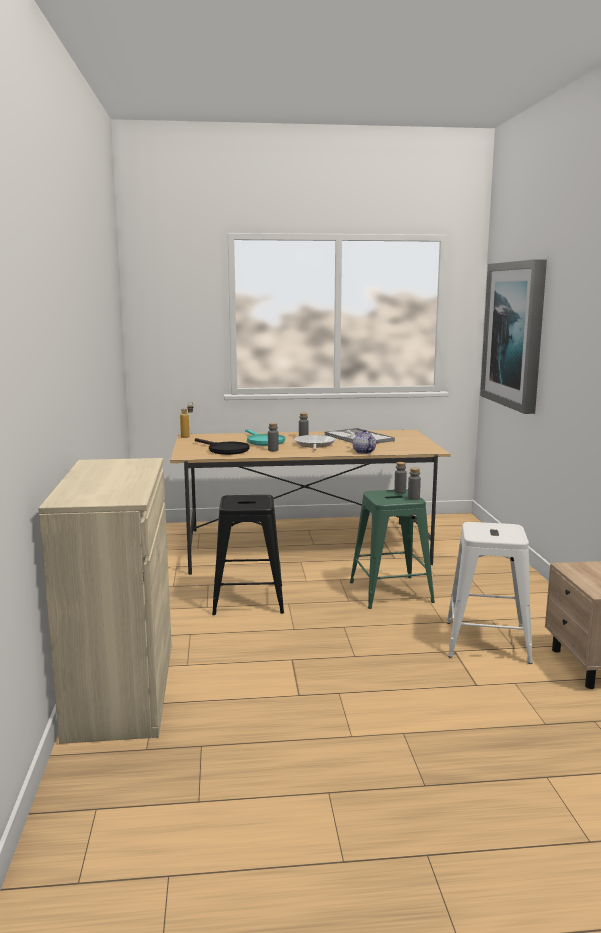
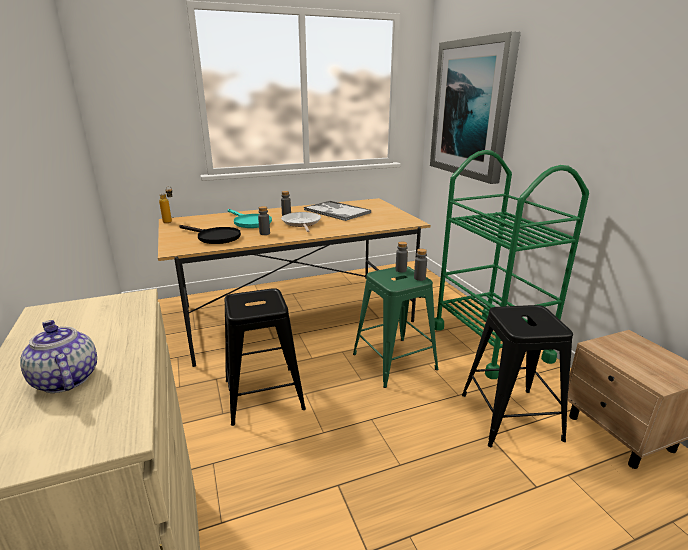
camera: 15 degrees left, 10 degrees up
teapot [353,430,376,454] -> teapot moved to [20,320,97,393]
white stool [447,522,533,664] -> black stool [462,305,573,447]
none -> green cart [434,150,589,379]

